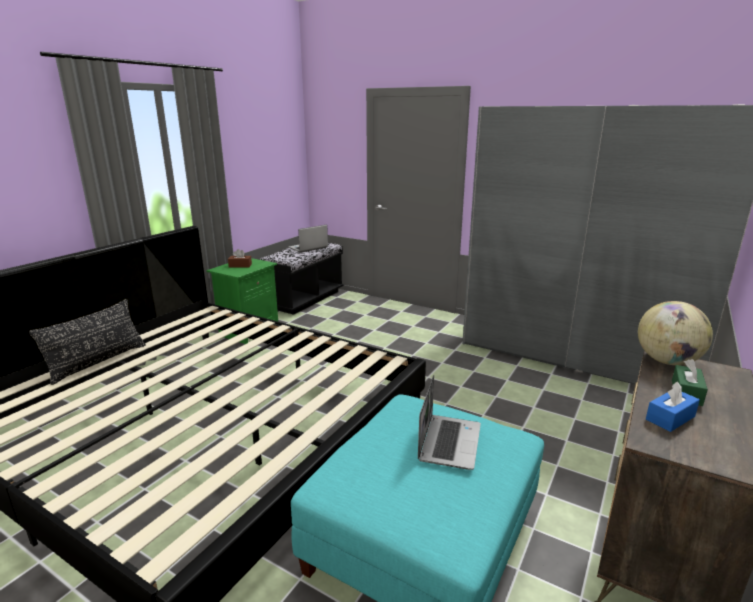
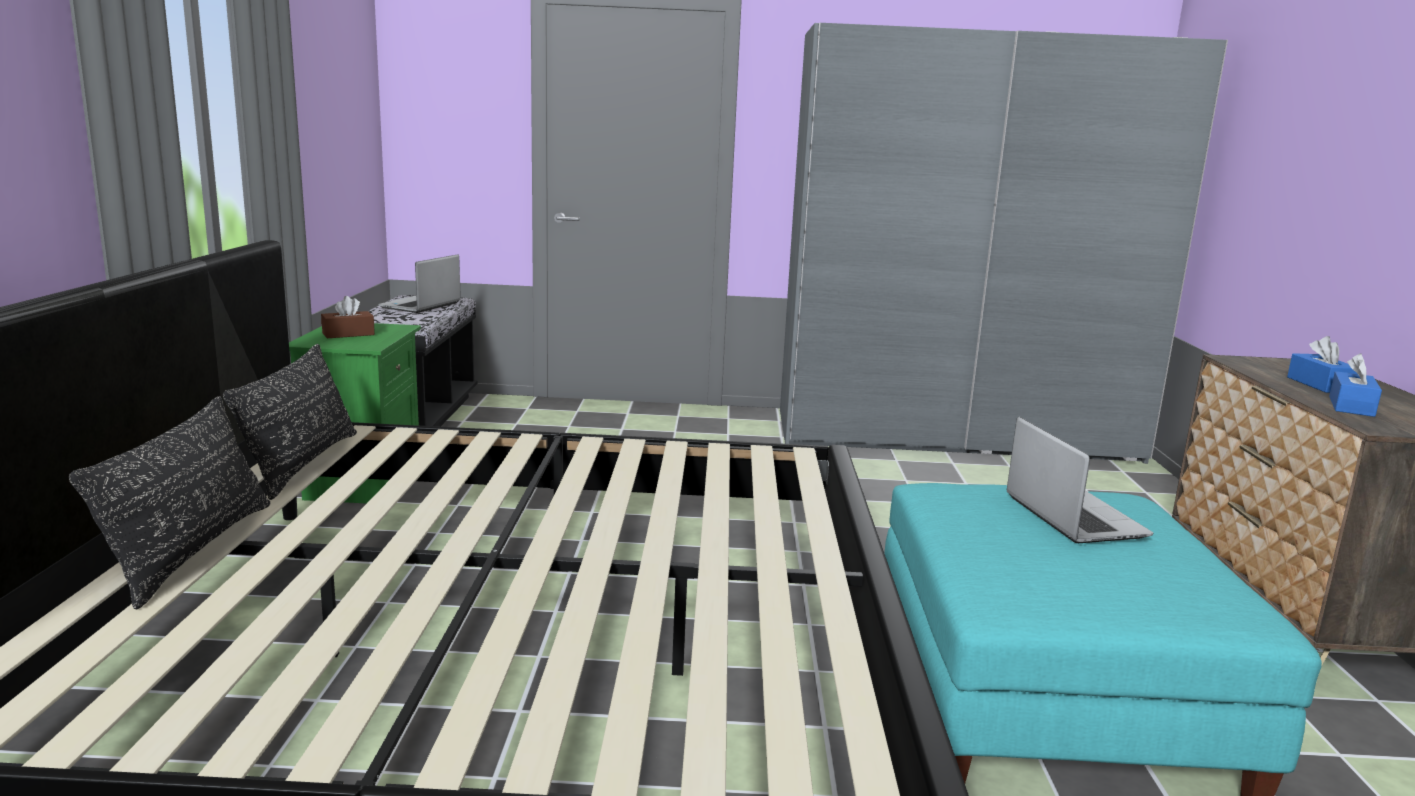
camera: 30 degrees left, 5 degrees down
globe [638,301,713,365] -> none
green tissue box [672,359,708,406] -> blue tissue box [1287,336,1357,393]
none -> black pillow [223,344,357,500]

